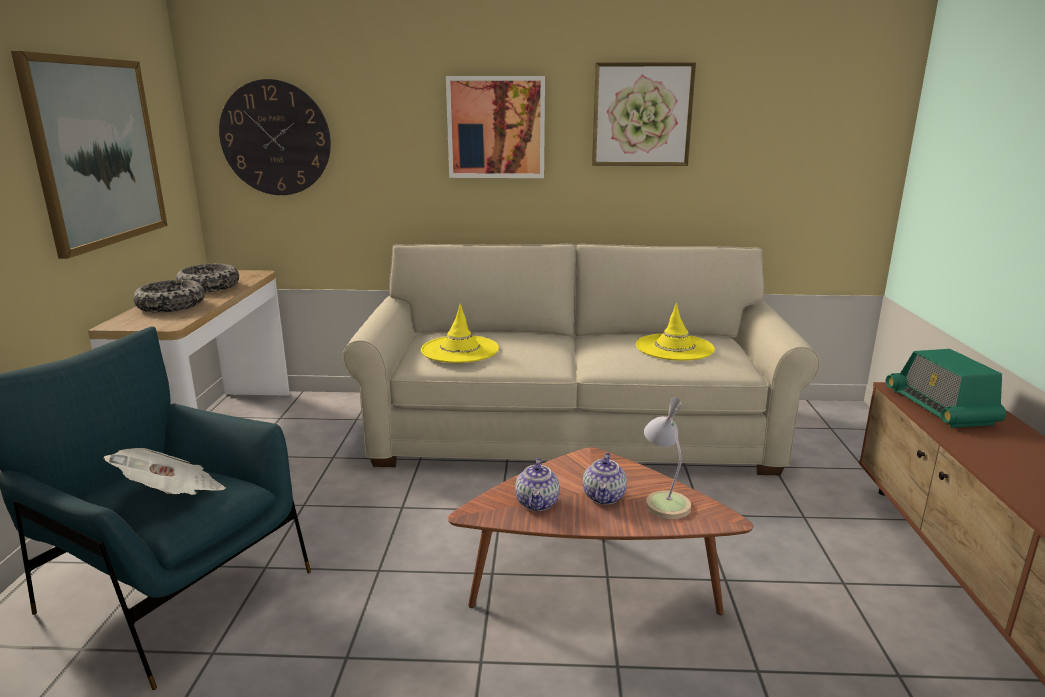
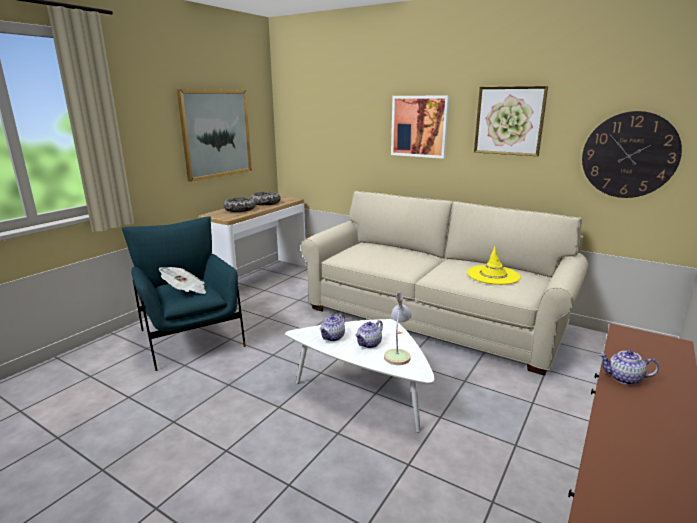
camera: 30 degrees right, 0 degrees up
wall clock [219,79,331,195] -> wall clock moved to [582,111,682,198]
yellow hat [421,304,499,363] -> none
brown coffee table [447,447,754,615] -> white coffee table [285,319,434,432]
radio [886,349,1006,428] -> none
none -> teapot [599,350,659,385]

